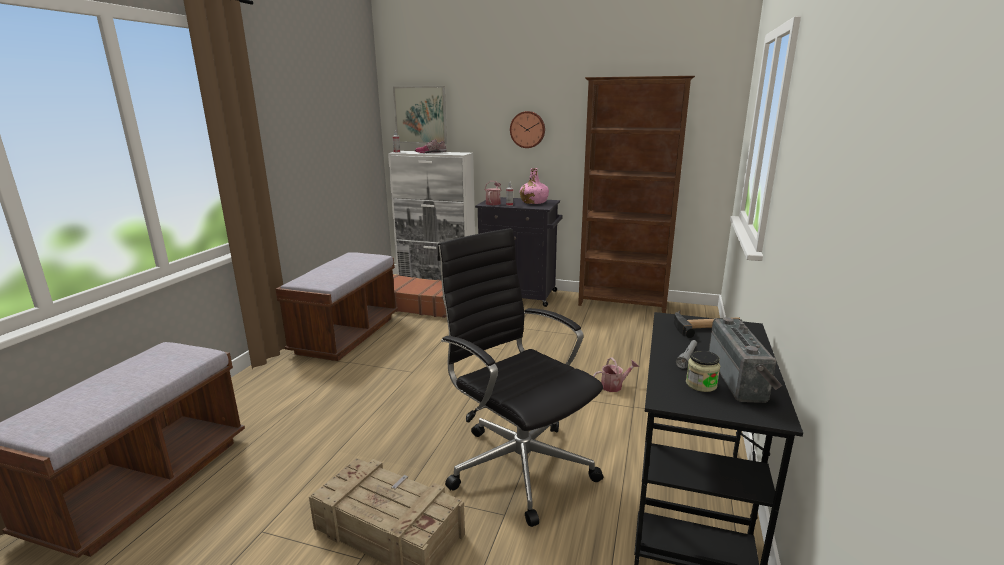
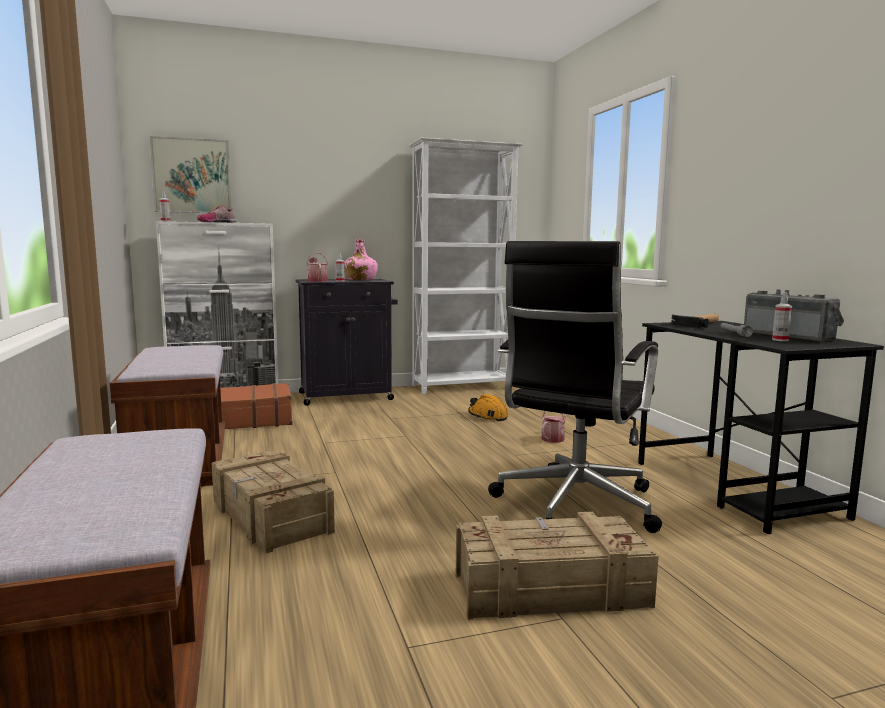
camera: 35 degrees left, 10 degrees down
black office chair [437,228,603,527] -> black office chair turned 75 degrees counterclockwise [488,241,662,533]
wall clock [510,111,545,148] -> none
brown bookcase [578,76,695,313] -> white bookcase [409,137,523,394]
jar [686,351,720,392] -> spray bottle [772,292,792,341]
none -> crate [212,450,335,553]
none -> orange hard hat [468,394,509,421]

